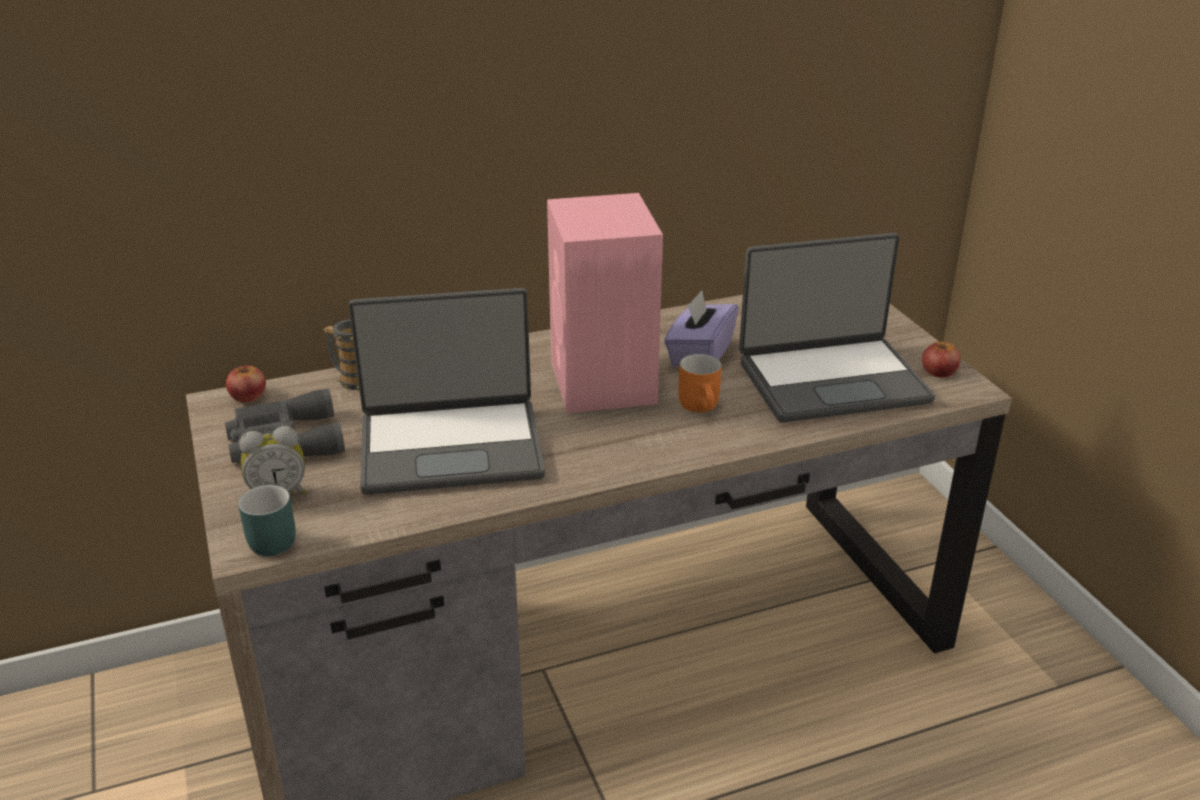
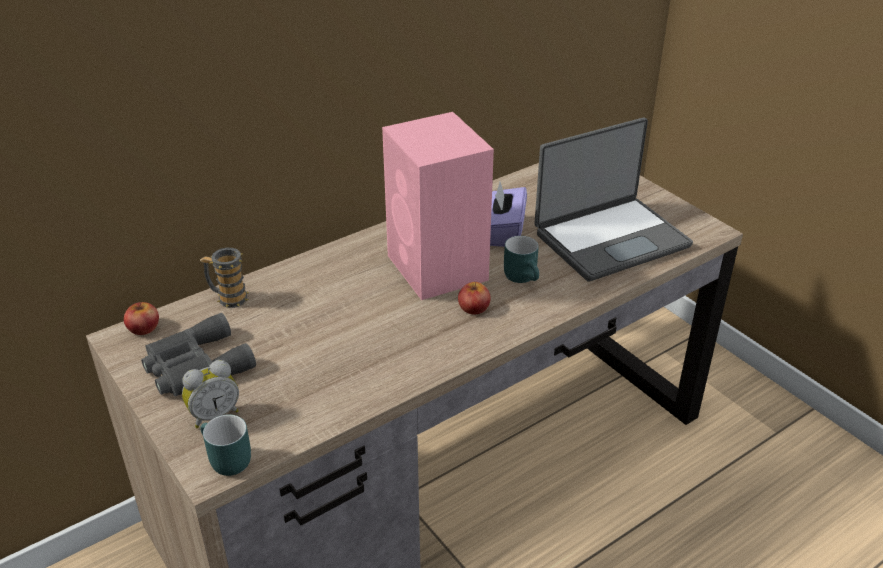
camera: 15 degrees left, 5 degrees up
laptop [349,288,545,495] -> none
orange mug [678,354,722,412] -> turquoise mug [504,236,539,283]
apple [922,339,961,378] -> apple moved to [458,281,491,314]

